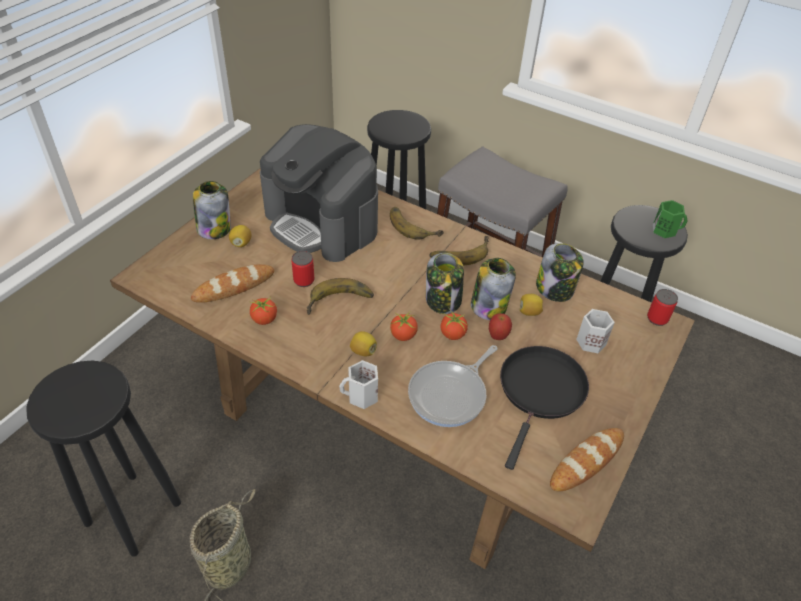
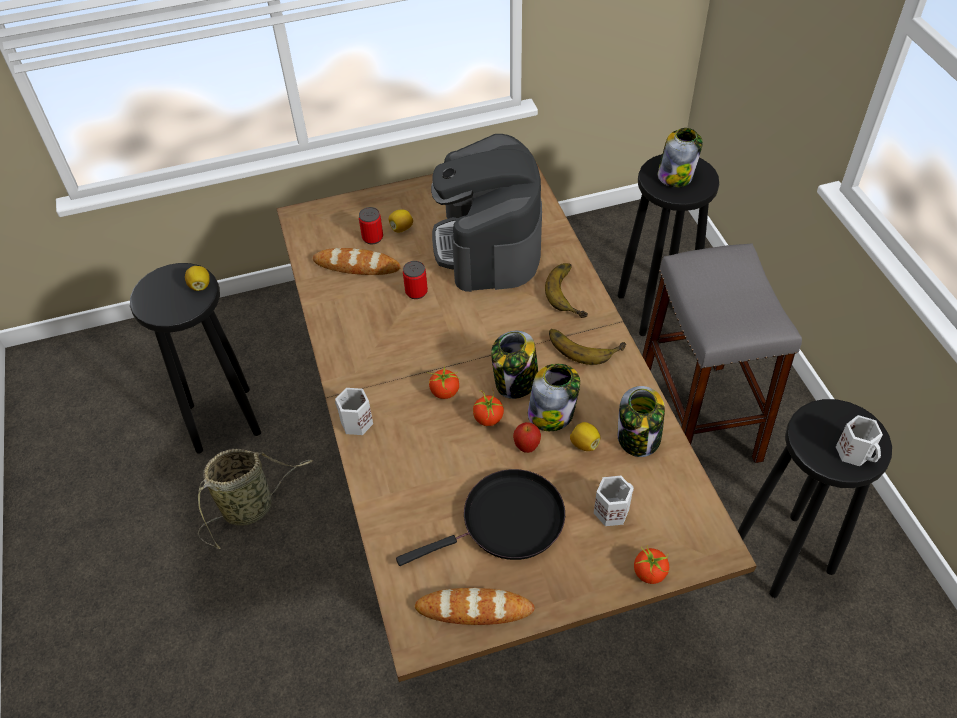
camera: 45 degrees right, 5 degrees up
jar [193,181,231,239] -> jar moved to [658,128,703,187]
tomato [249,297,277,325] -> tomato moved to [634,545,669,584]
banana [307,278,374,315] -> none
lemon [350,331,377,357] -> lemon moved to [185,266,210,291]
frying pan [408,345,498,427] -> none
can [647,289,678,326] -> can moved to [359,207,383,244]
green mug [653,200,688,238] -> white mug [836,415,883,466]

